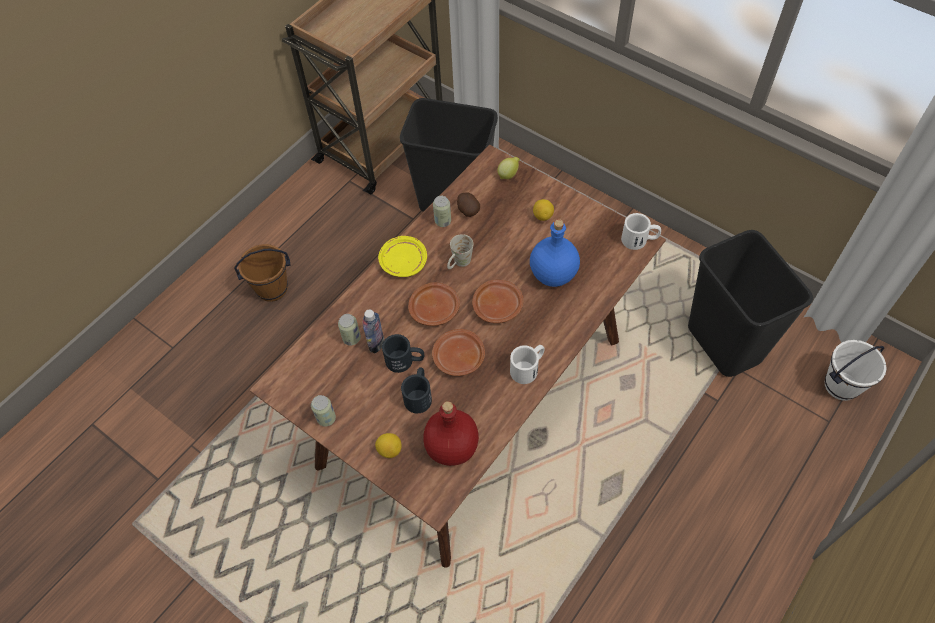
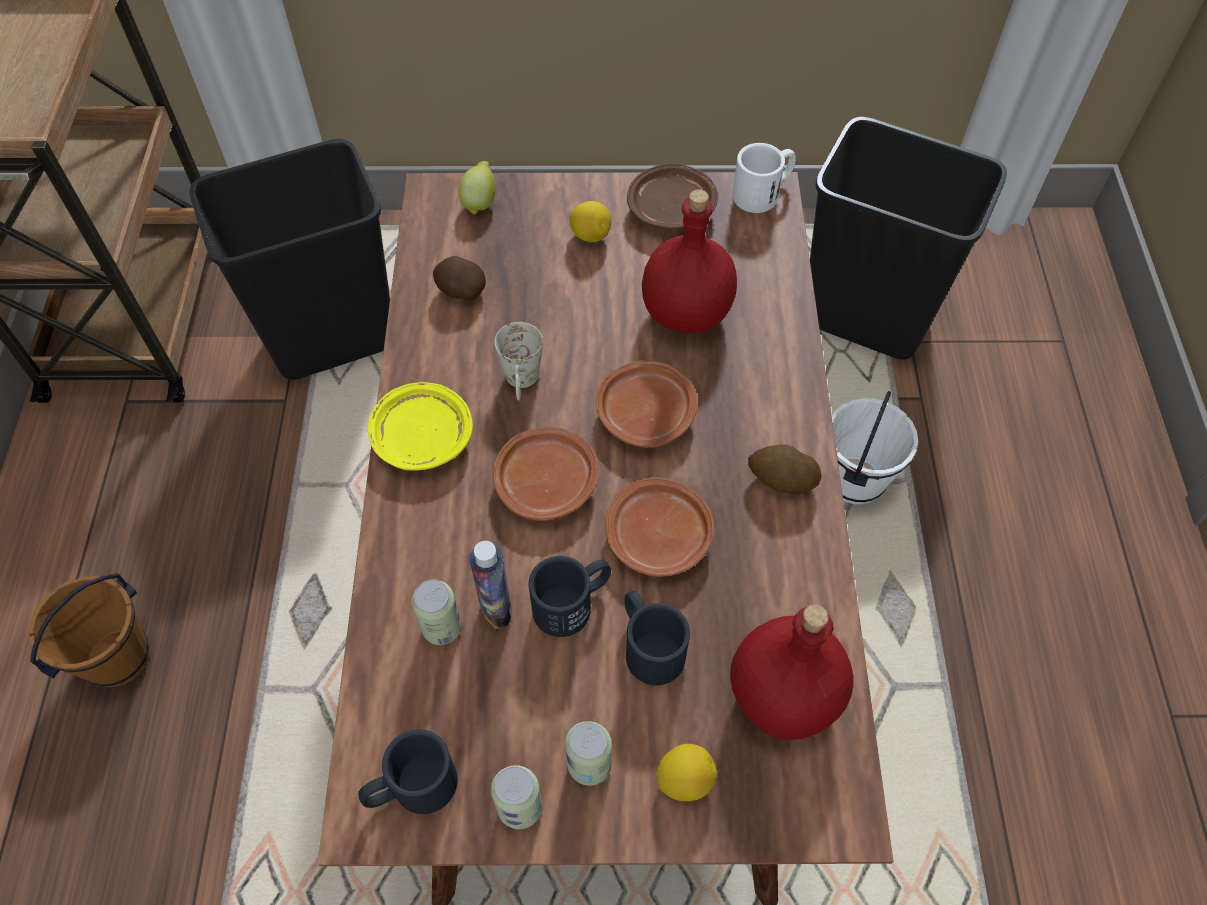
camera: 40 degrees left, 0 degrees up
can [433,196,451,227] -> can moved to [565,721,612,786]
white mug [510,345,545,384] -> potato [748,445,822,494]
blue bottle [530,219,580,287] -> red bottle [642,189,737,333]
white bucket [825,340,887,401] -> white bucket moved to [832,391,918,504]
none -> black mug [358,729,458,814]
none -> brown plate [627,163,718,230]

